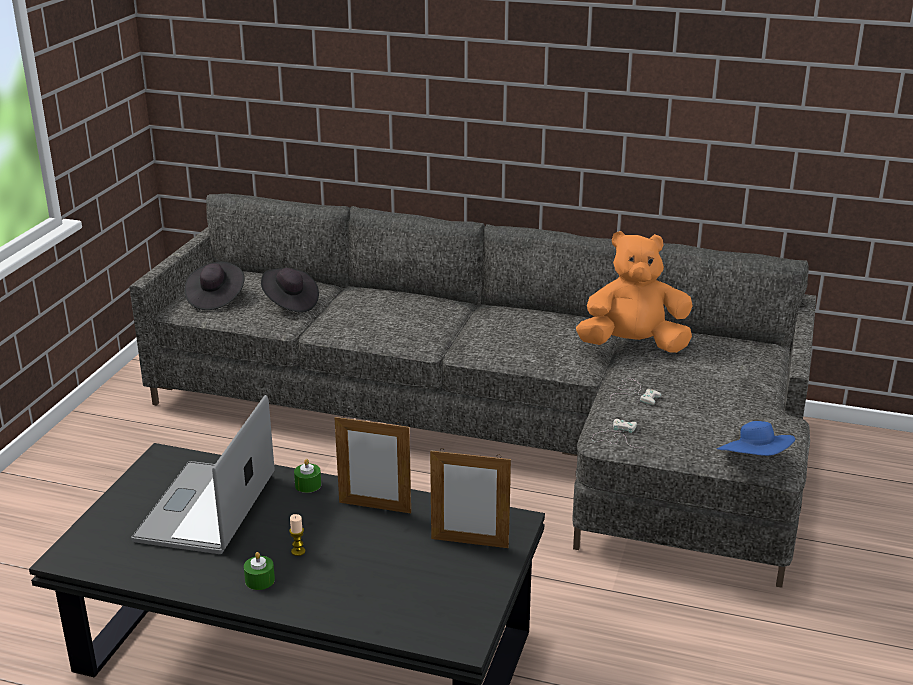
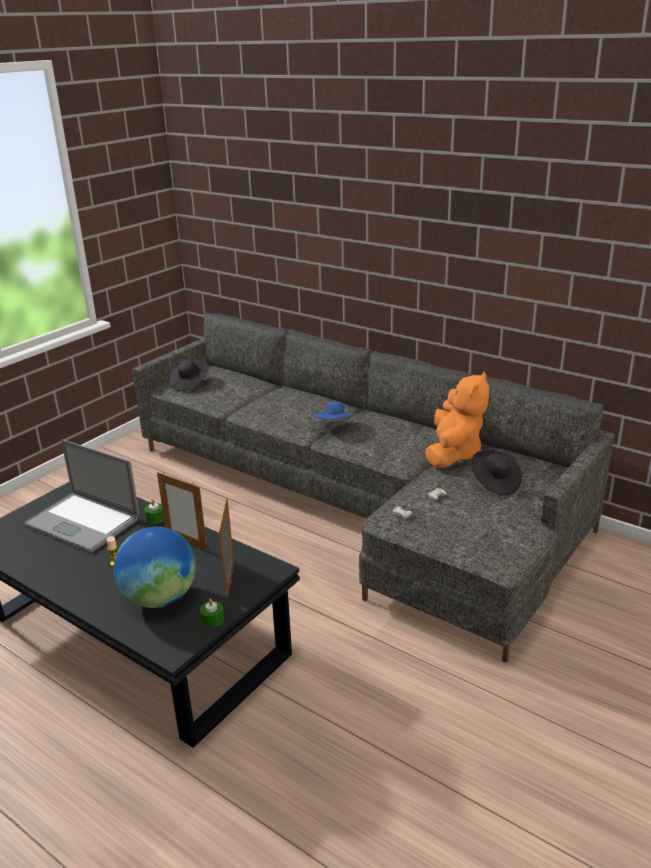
camera: 20 degrees right, 0 degrees up
laptop [131,395,275,554] -> laptop turned 90 degrees counterclockwise [24,439,139,553]
green candle [244,552,275,590] -> green candle moved to [200,598,224,628]
black hat [261,268,319,313] -> black hat moved to [471,451,522,496]
picture frame [430,448,511,548] -> picture frame turned 60 degrees clockwise [219,498,234,599]
orange plush toy [576,231,693,353] -> orange plush toy turned 90 degrees clockwise [425,372,489,468]
blue hat [717,421,795,456] -> blue hat moved to [311,402,357,420]
none -> globe [114,527,196,608]

